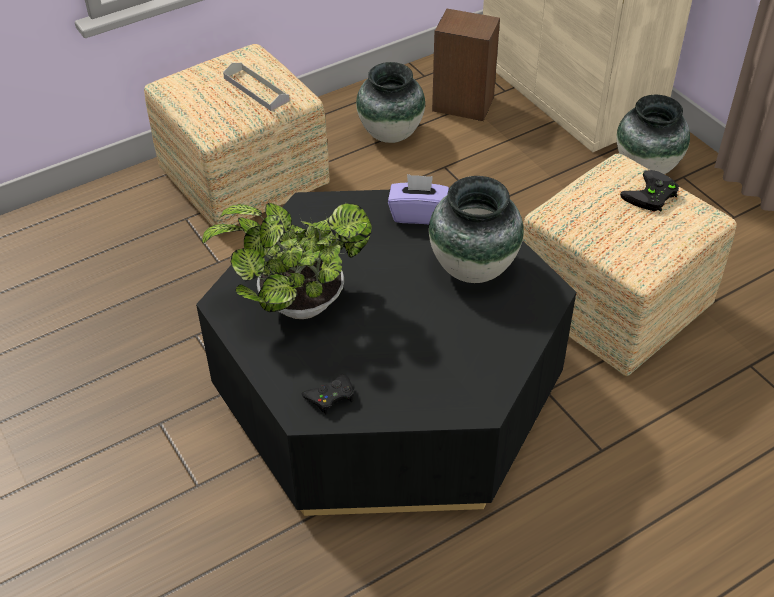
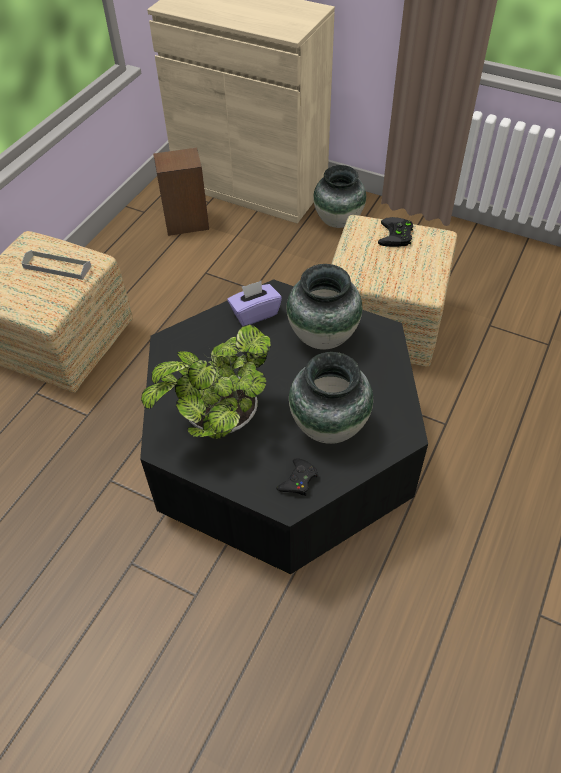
camera: 30 degrees left, 5 degrees up
vase [356,62,425,143] -> vase moved to [289,352,373,444]

